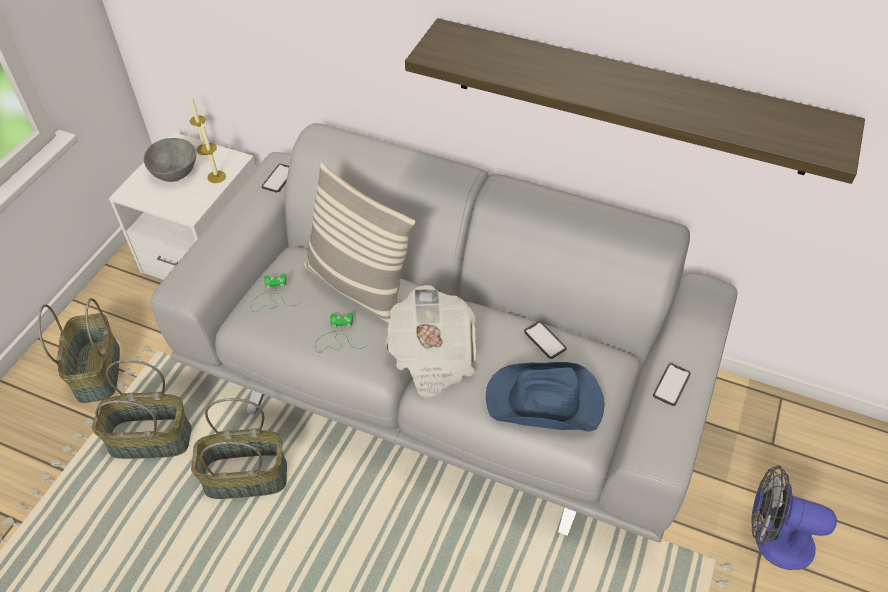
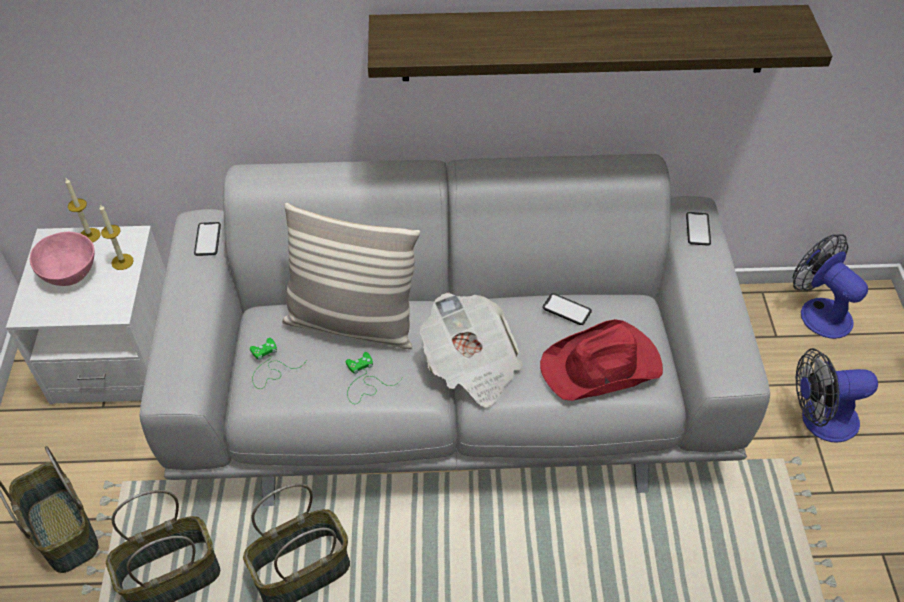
camera: 25 degrees left, 0 degrees up
grey bowl [144,138,196,182] -> pink bowl [30,232,94,286]
blue hat [486,362,605,432] -> red hat [540,319,663,401]
phone [653,363,691,406] -> phone moved to [686,212,711,246]
none -> fan [793,234,868,339]

